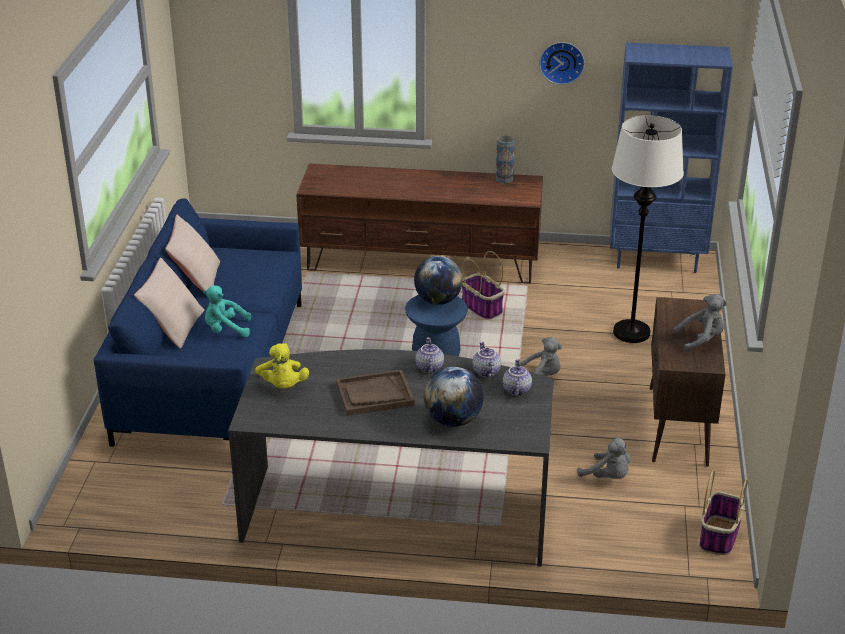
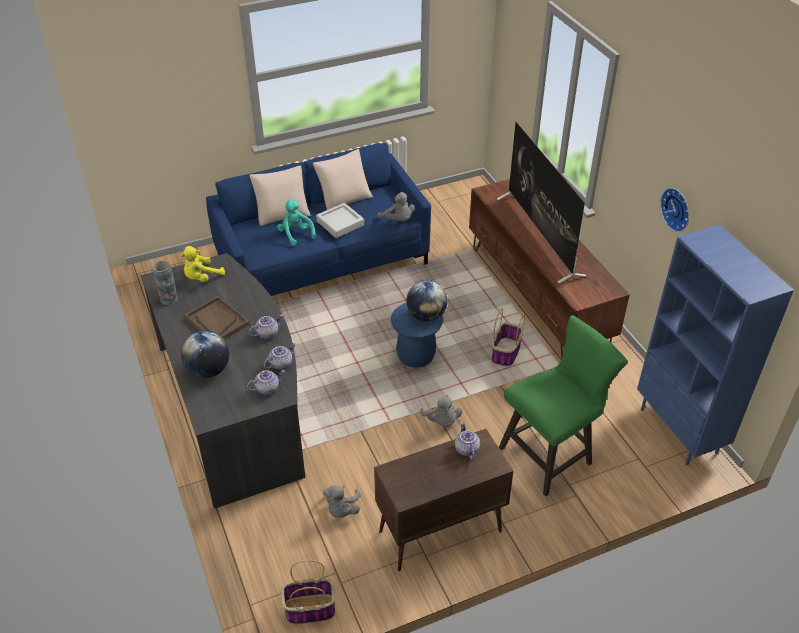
camera: 60 degrees right, 10 degrees up
vase [496,135,515,183] -> vase moved to [152,260,178,305]
white floor lamp [612,115,684,343] -> green stool [499,315,628,496]
grey plush toy [672,294,728,353] -> grey plush toy moved to [378,192,415,221]
none -> grey tray [316,203,364,238]
none -> teapot [455,422,480,460]
none -> television [497,122,587,283]

